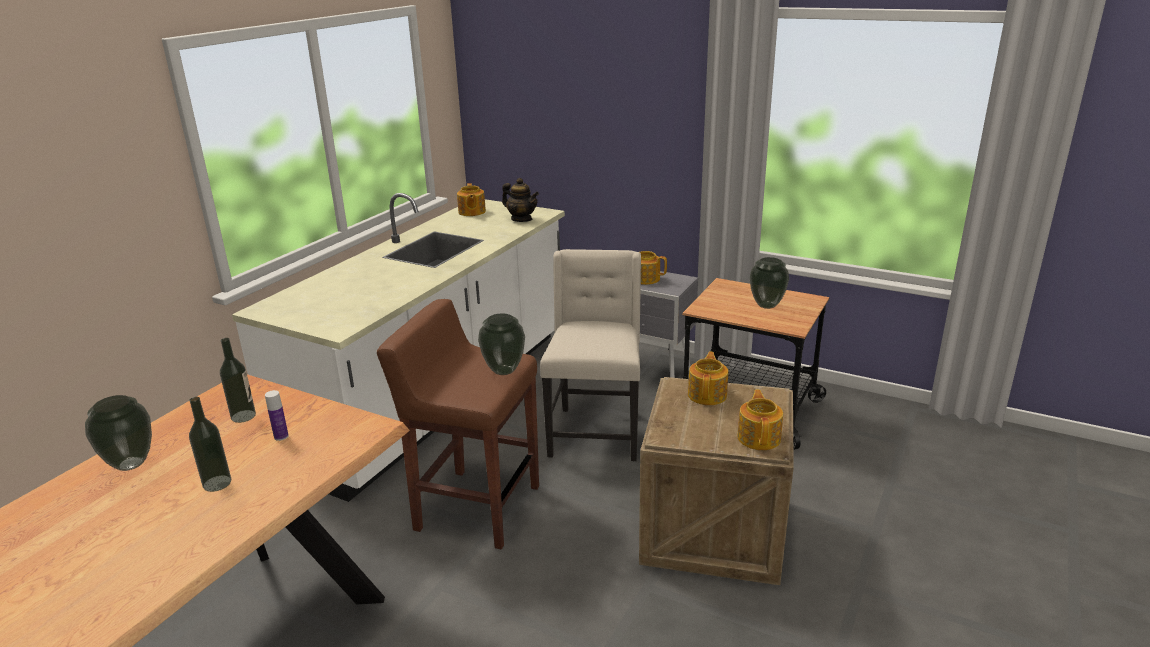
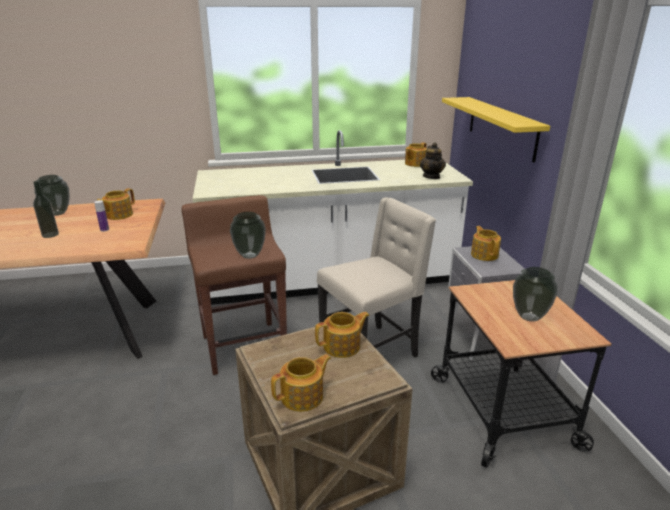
camera: 50 degrees right, 0 degrees up
bottle [220,338,256,423] -> teapot [96,188,135,220]
none -> yellow shelf [442,97,550,163]

